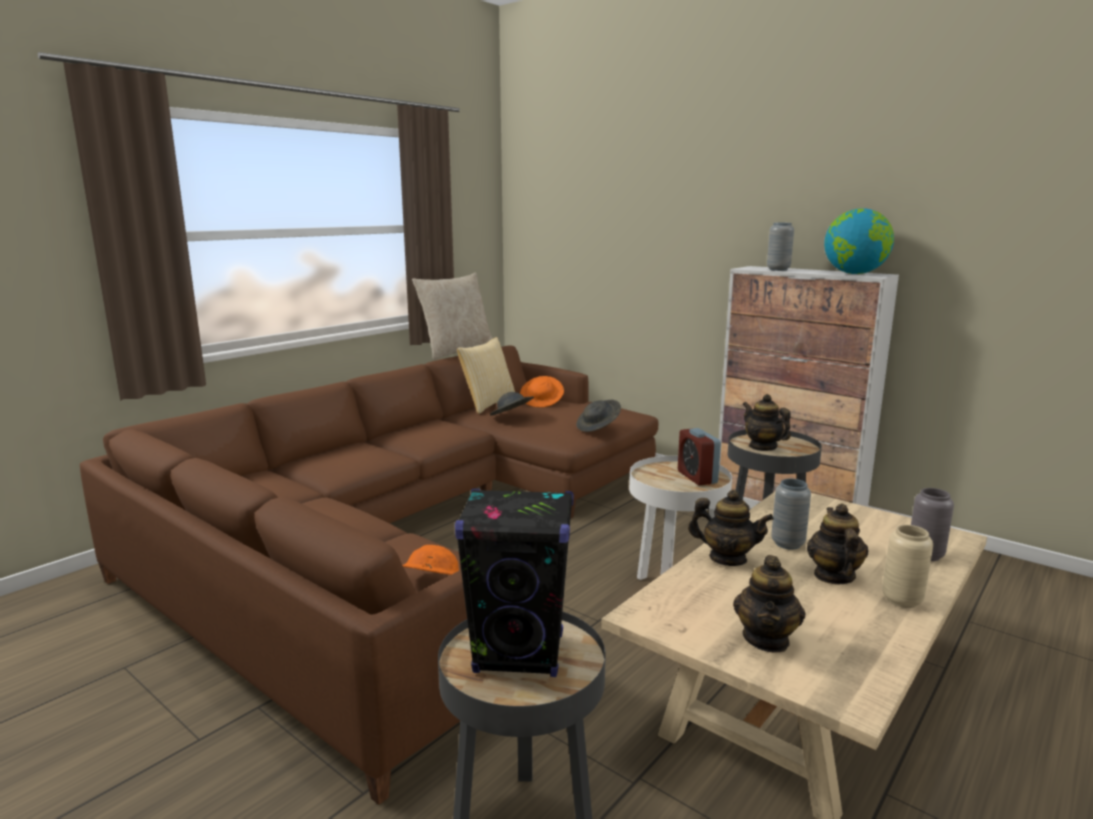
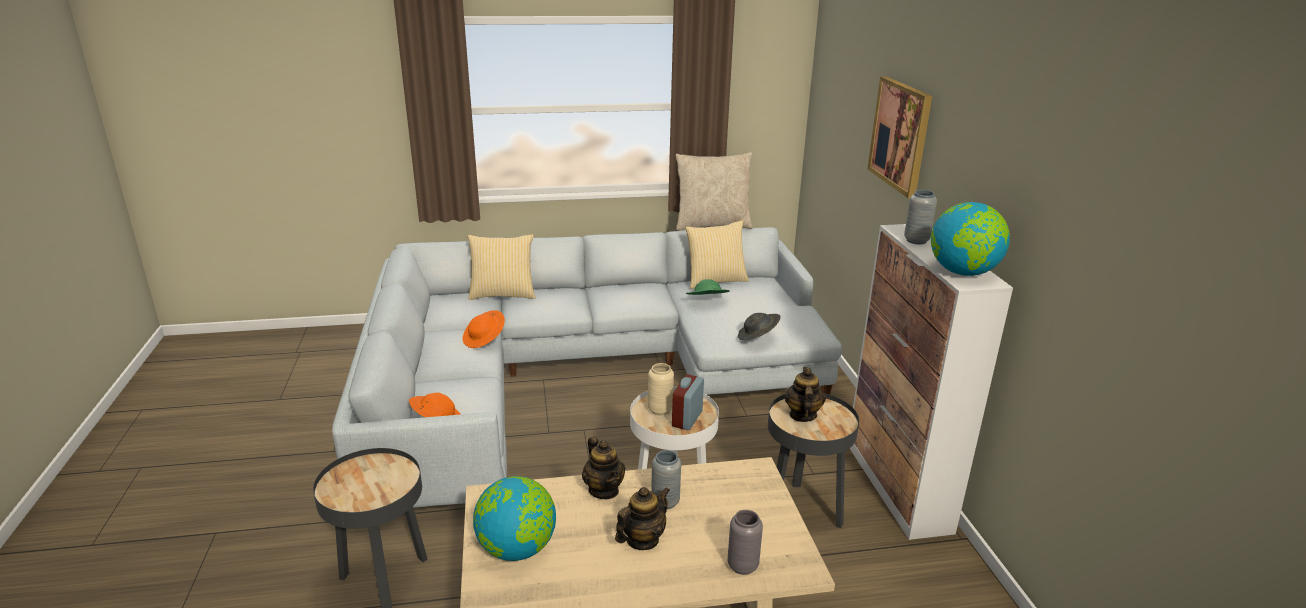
camera: 40 degrees right, 10 degrees up
brown sofa [80,345,658,805] -> grey sofa [332,227,842,508]
black speaker [455,488,574,677] -> none
grey hat [490,392,534,415] -> green hat [686,279,730,295]
orange hat [520,376,564,407] -> orange hat moved to [463,310,505,348]
teapot [733,555,806,653] -> globe [473,476,556,561]
beige vase [882,525,933,608] -> beige vase moved to [648,363,674,416]
none -> pillow [468,234,536,300]
none -> picture [868,76,932,198]

